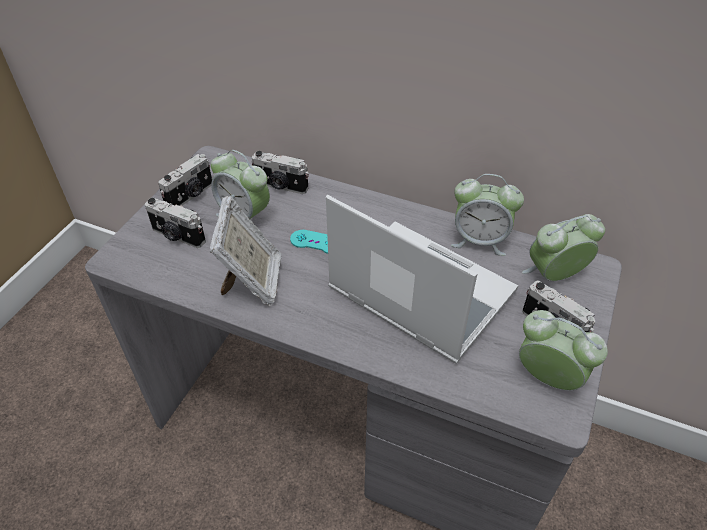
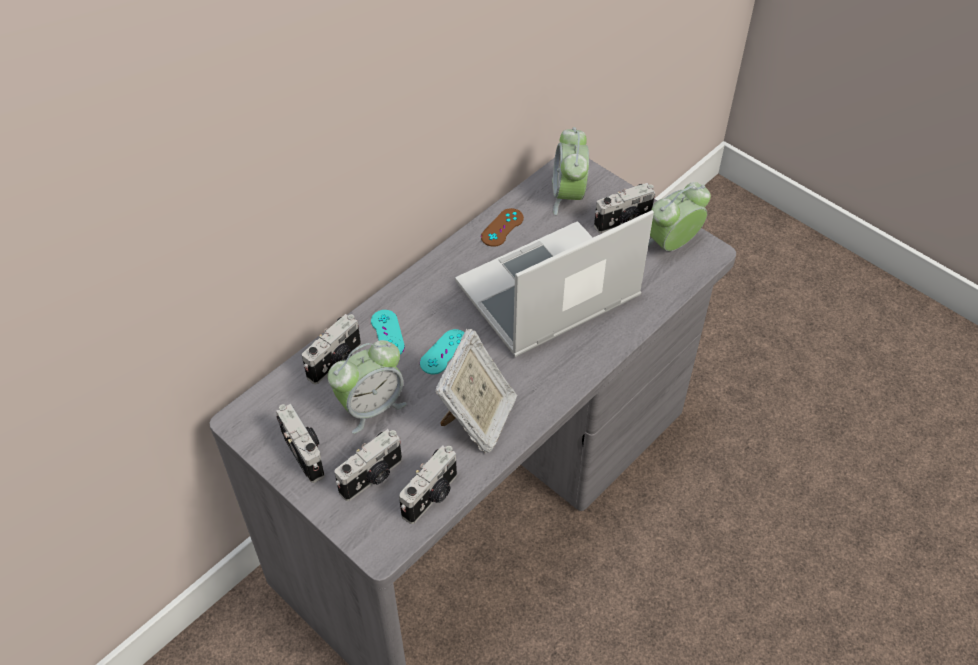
camera: 70 degrees left, 5 degrees up
picture frame [210,196,282,306] -> picture frame turned 90 degrees clockwise [435,329,517,453]
alarm clock [451,174,524,256] -> brown game controller [481,208,524,247]
none -> turquoise game controller [371,310,405,355]
none -> camera [399,445,457,524]

